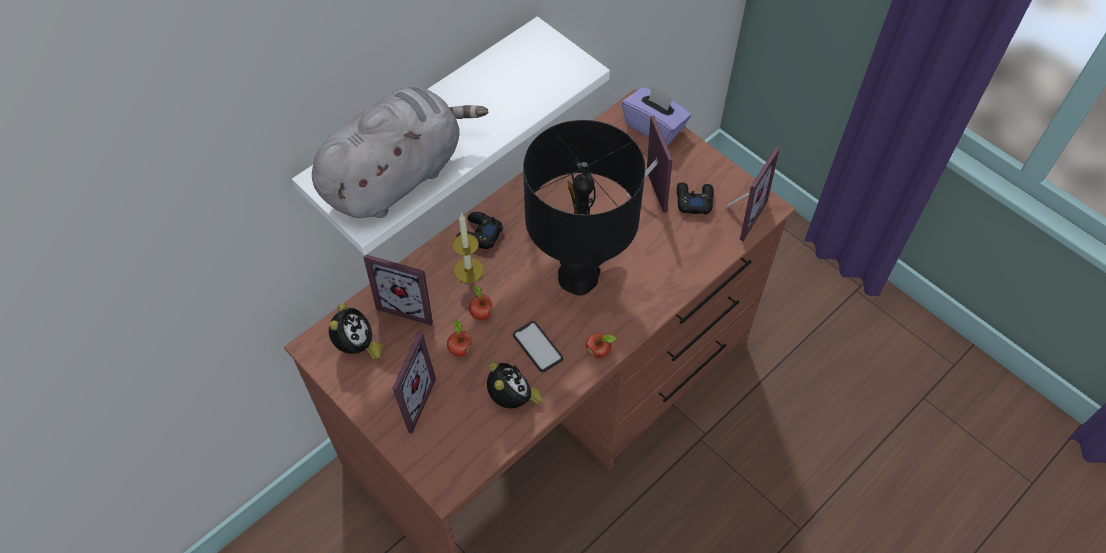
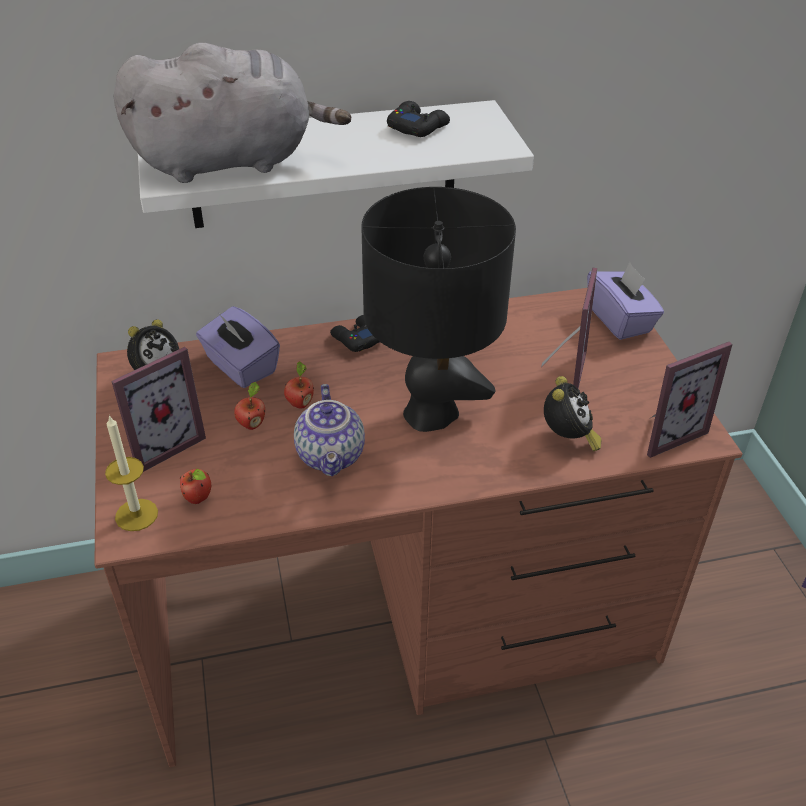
camera: 30 degrees right, 15 degrees down
picture frame [363,254,433,326] -> purple tissue box [196,306,280,388]
candle [452,212,484,283] -> candle moved to [105,414,158,531]
alarm clock [487,361,542,408] -> alarm clock moved to [544,376,601,451]
phone [513,321,563,372] -> teapot [294,384,365,476]
apple [586,333,616,358] -> apple moved to [180,469,211,504]
black game controller [677,182,714,214] -> black game controller moved to [387,101,450,137]

